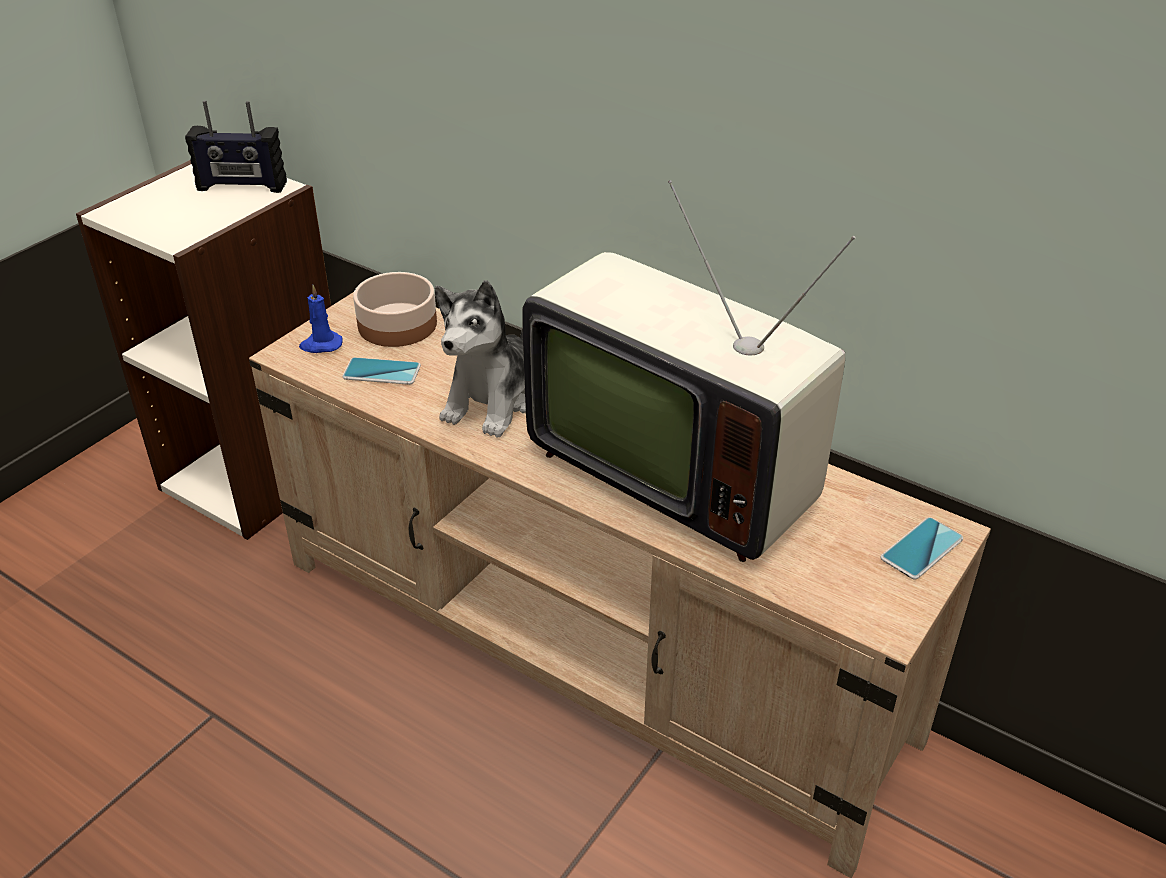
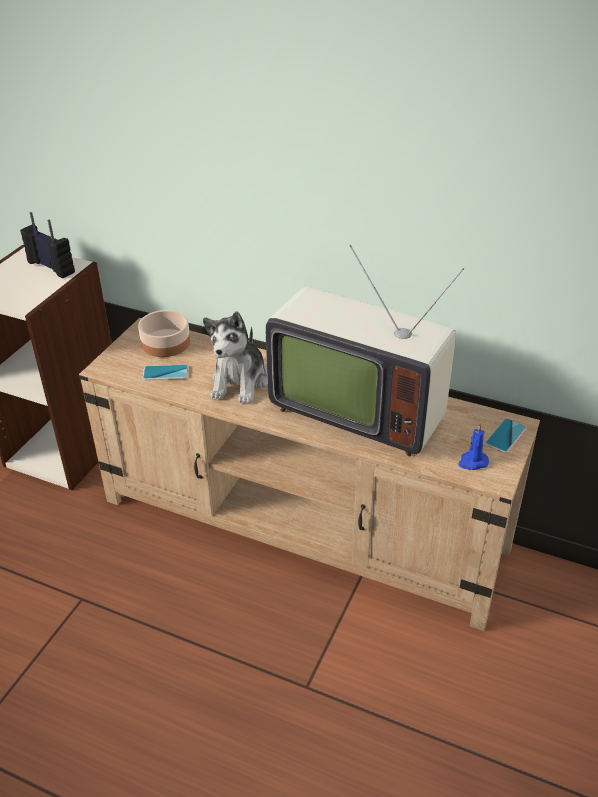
camera: 10 degrees left, 0 degrees up
radio [185,100,287,193] -> radio turned 135 degrees counterclockwise [20,212,75,278]
blue candle [299,285,343,353] -> blue candle moved to [458,423,489,470]

